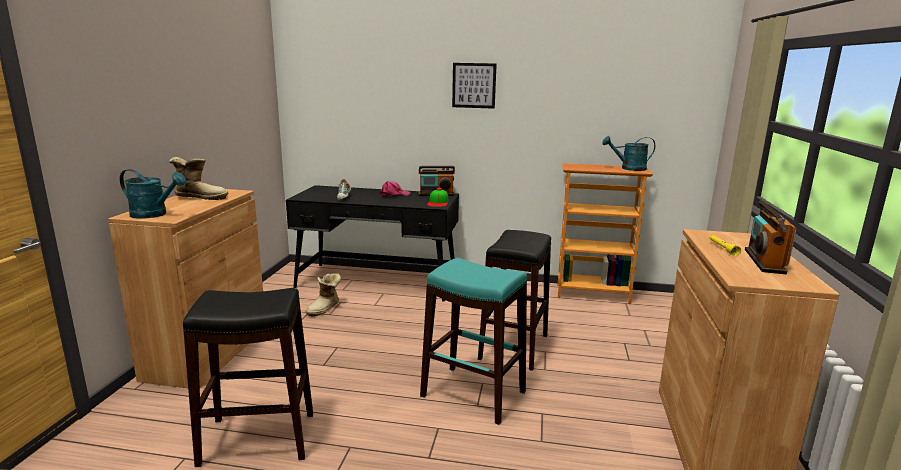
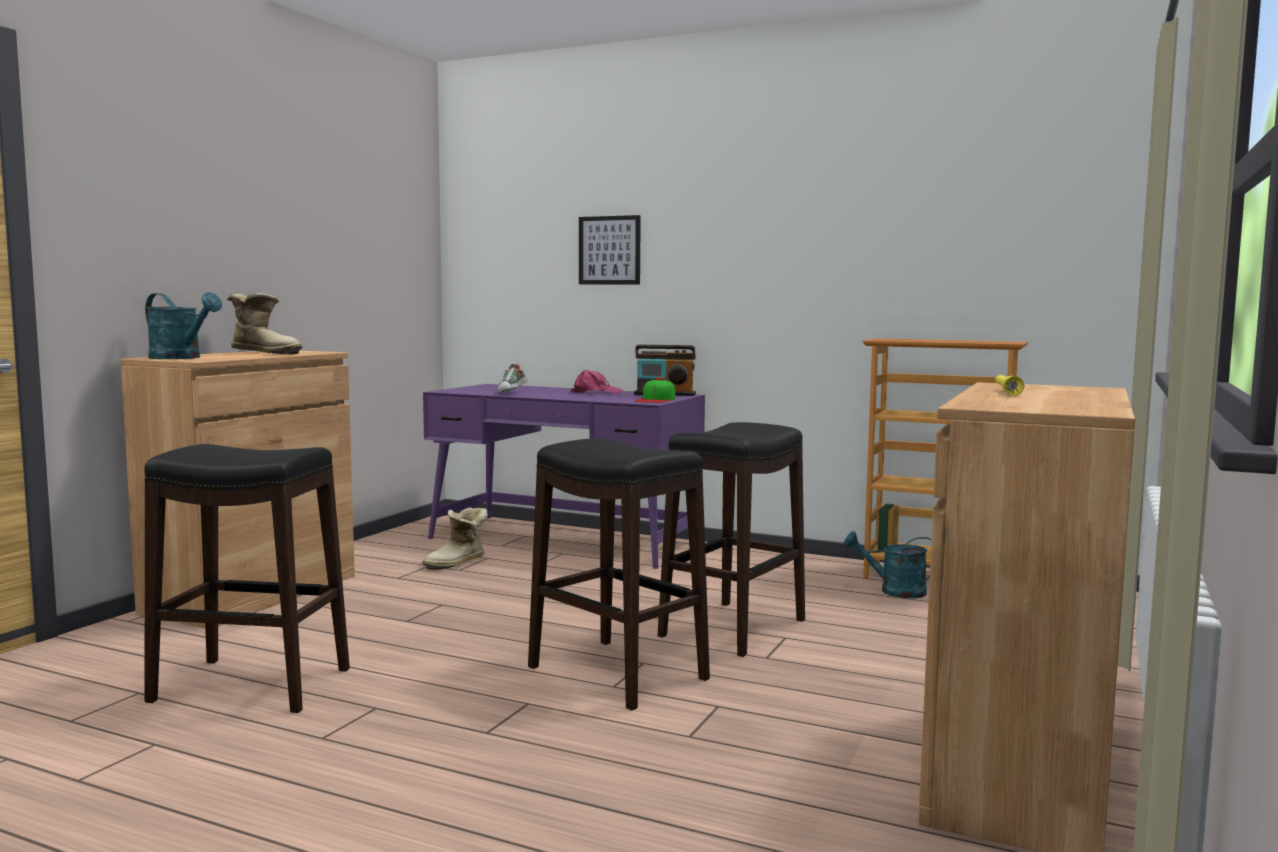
camera: 15 degrees right, 10 degrees down
black desk [286,185,459,302] -> purple desk [423,384,705,569]
turquoise stool [420,258,527,425] -> black stool [528,438,710,710]
picture [452,63,497,109] -> picture moved to [579,215,641,284]
turquoise watering can [602,136,655,171] -> turquoise watering can moved to [844,531,931,598]
radio [745,200,797,274] -> none

